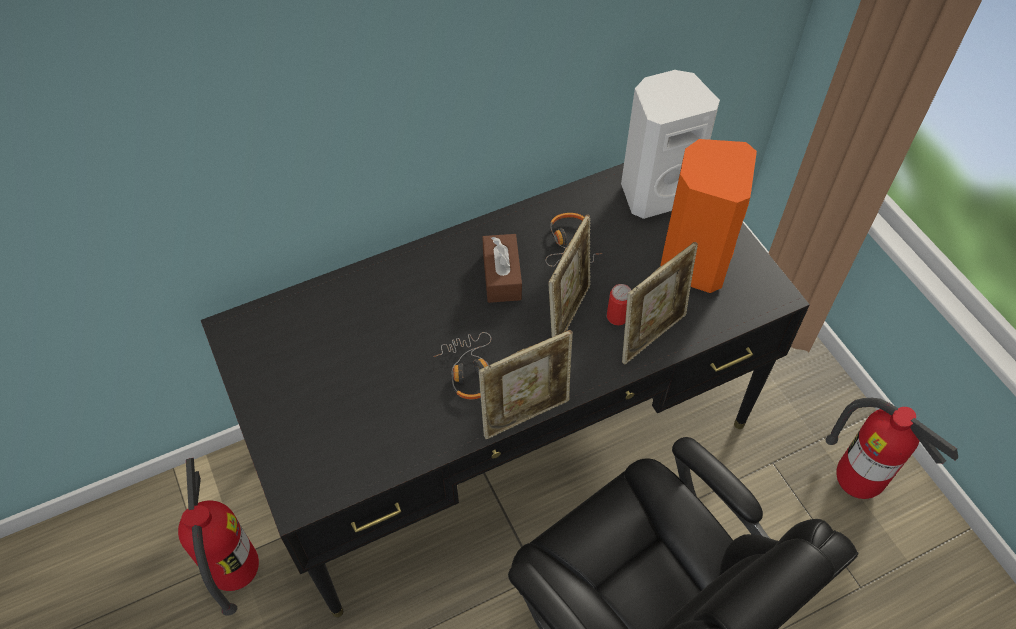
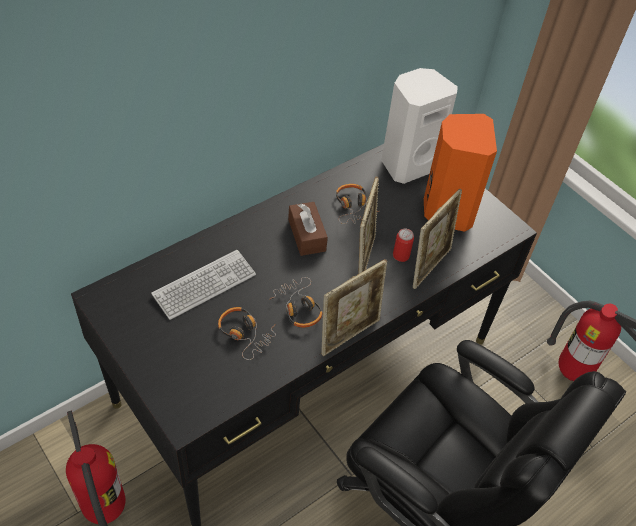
camera: 15 degrees left, 5 degrees down
none -> keyboard [151,250,256,320]
none -> headphones [218,307,276,360]

